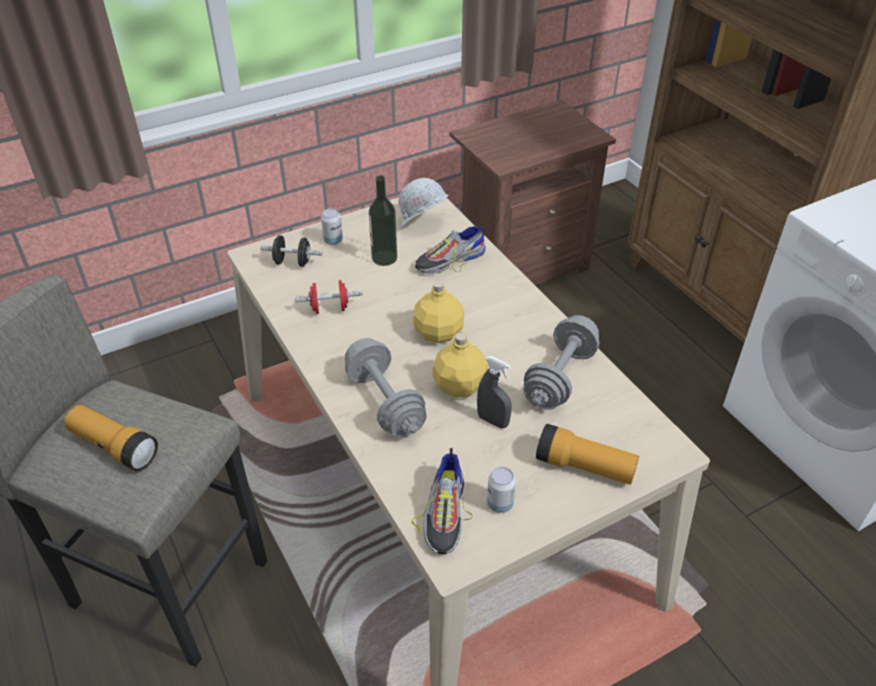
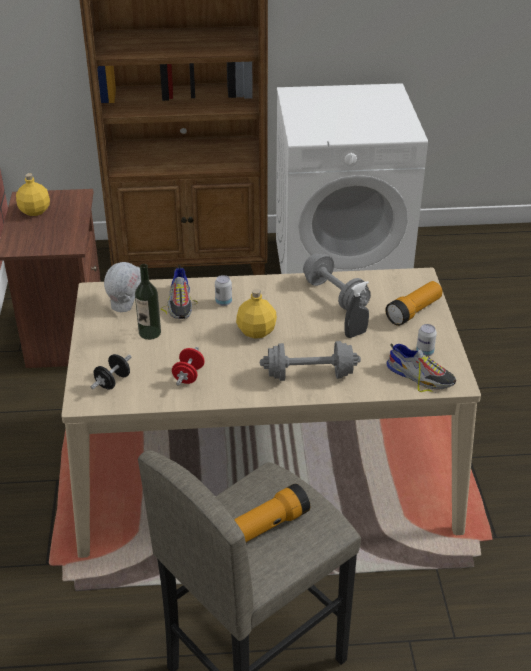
camera: 65 degrees left, 5 degrees down
can [321,208,343,245] -> can moved to [215,275,232,306]
yellow bottle [432,332,488,397] -> yellow bottle moved to [16,173,50,216]

